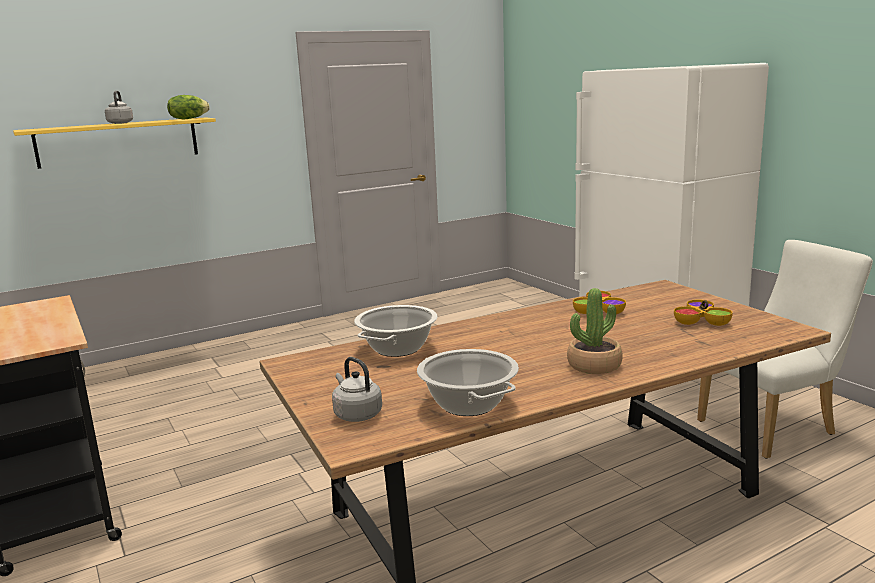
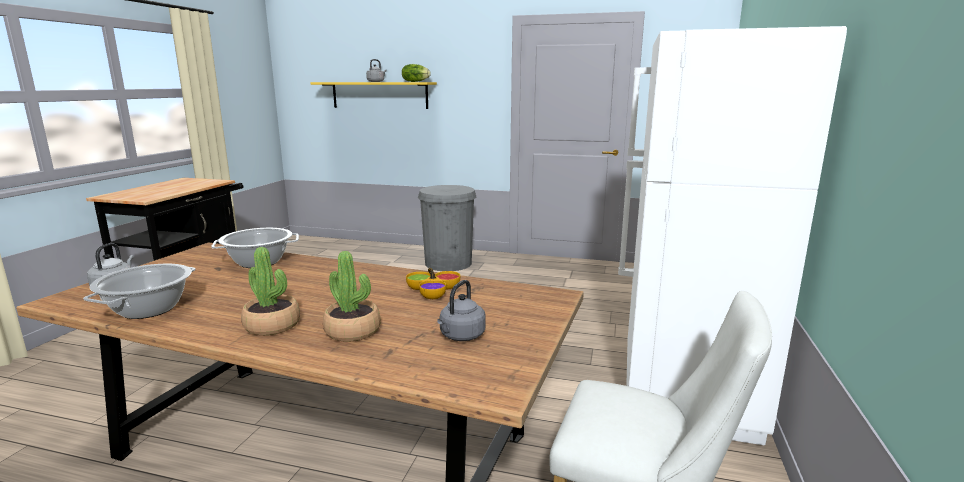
camera: 45 degrees right, 0 degrees up
bowl [674,299,733,326] -> grey kettle [437,280,485,341]
none -> potted plant [323,251,381,342]
none -> grey trash can [418,185,476,271]

